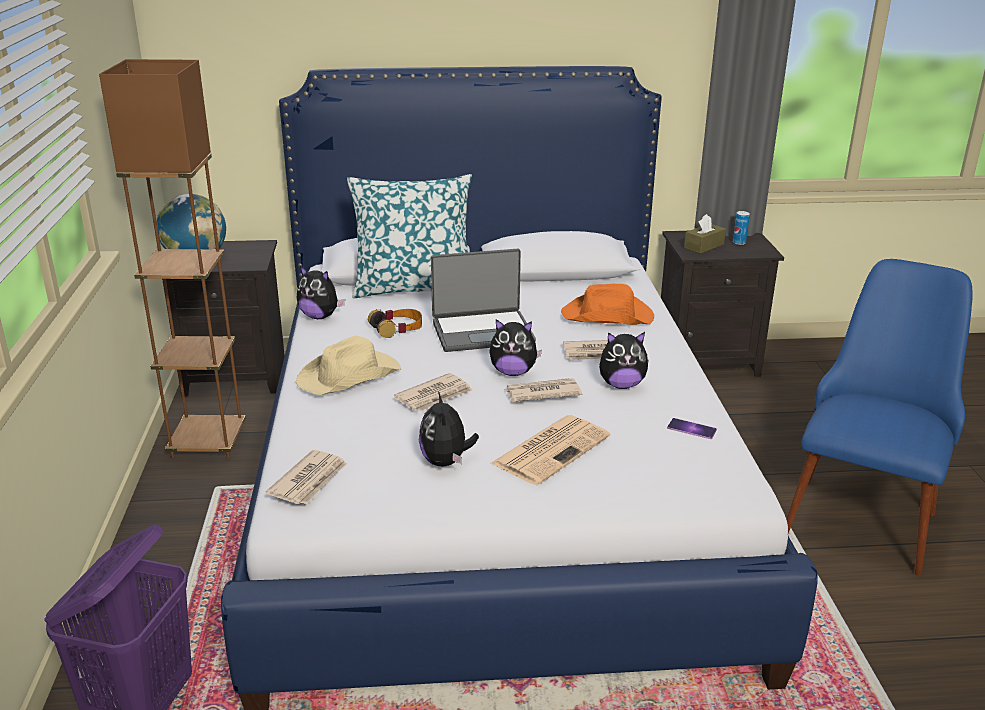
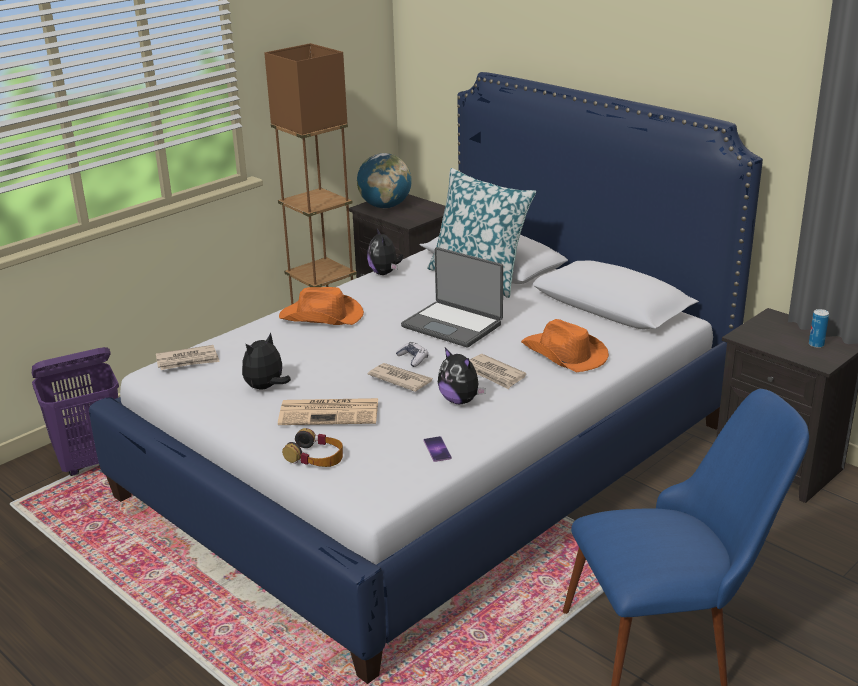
camera: 50 degrees right, 0 degrees up
beige hat [296,336,401,395] -> orange hat [279,287,364,325]
headphones [368,309,422,338] -> headphones moved to [282,428,343,467]
newspaper [394,373,472,412] -> none
plush toy [489,319,542,376] -> game controller [396,342,428,367]
brown tissue box [684,214,726,254] -> none

